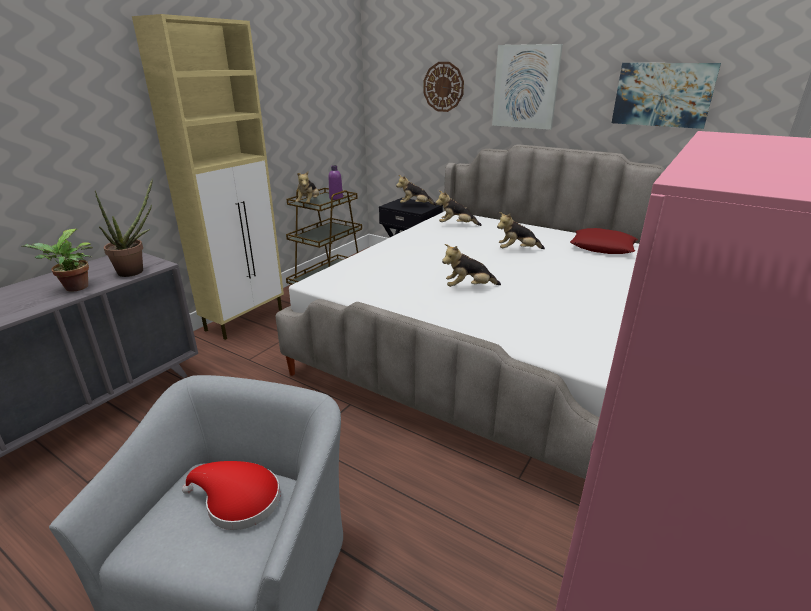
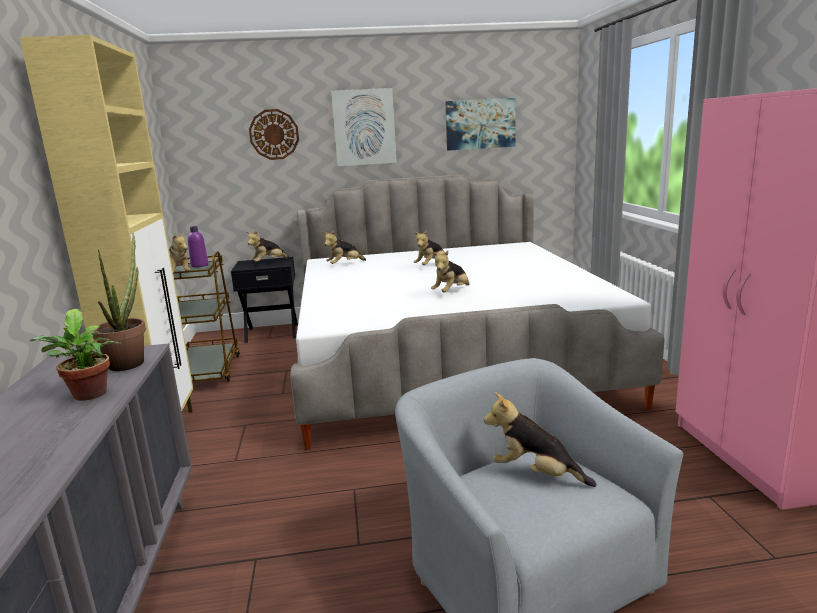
camera: 40 degrees left, 10 degrees down
red hat [182,461,280,530] -> plush toy [484,392,597,487]
red pillow [570,228,638,254] -> none

